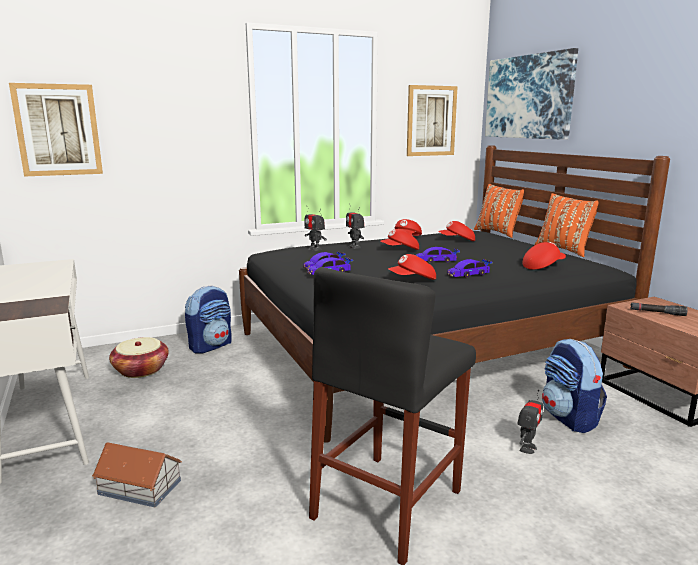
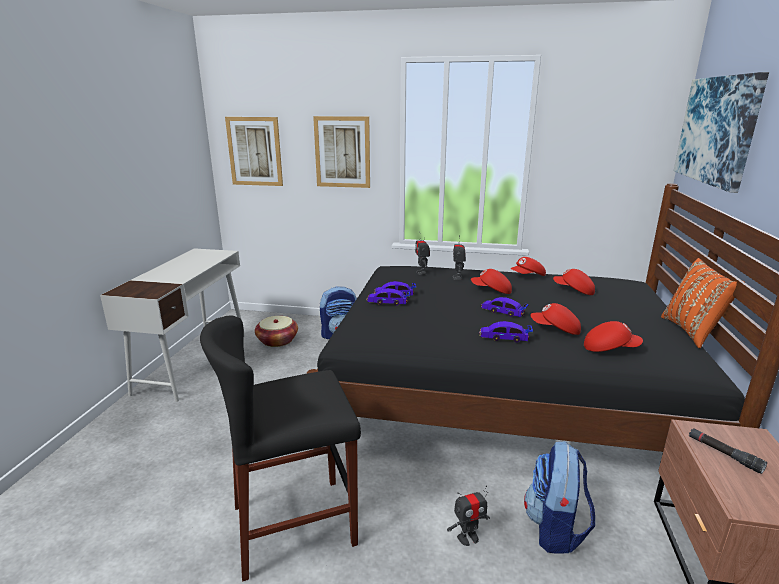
camera: 35 degrees right, 5 degrees up
toy house [92,442,182,507] -> none
red cap [388,254,436,280] -> red cap moved to [530,303,581,335]
picture [407,85,458,156] -> picture moved to [313,116,370,188]
orange pillow [474,184,524,238] -> none

